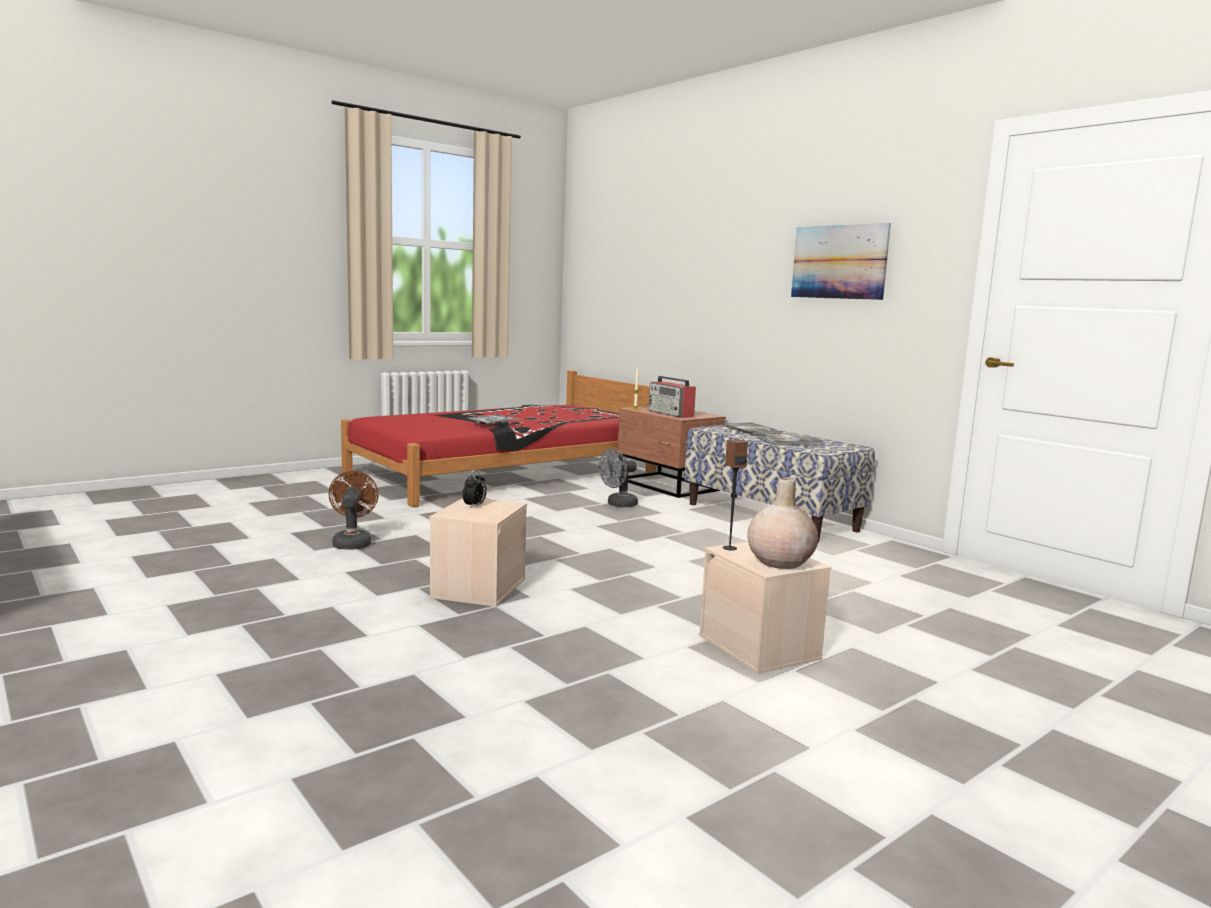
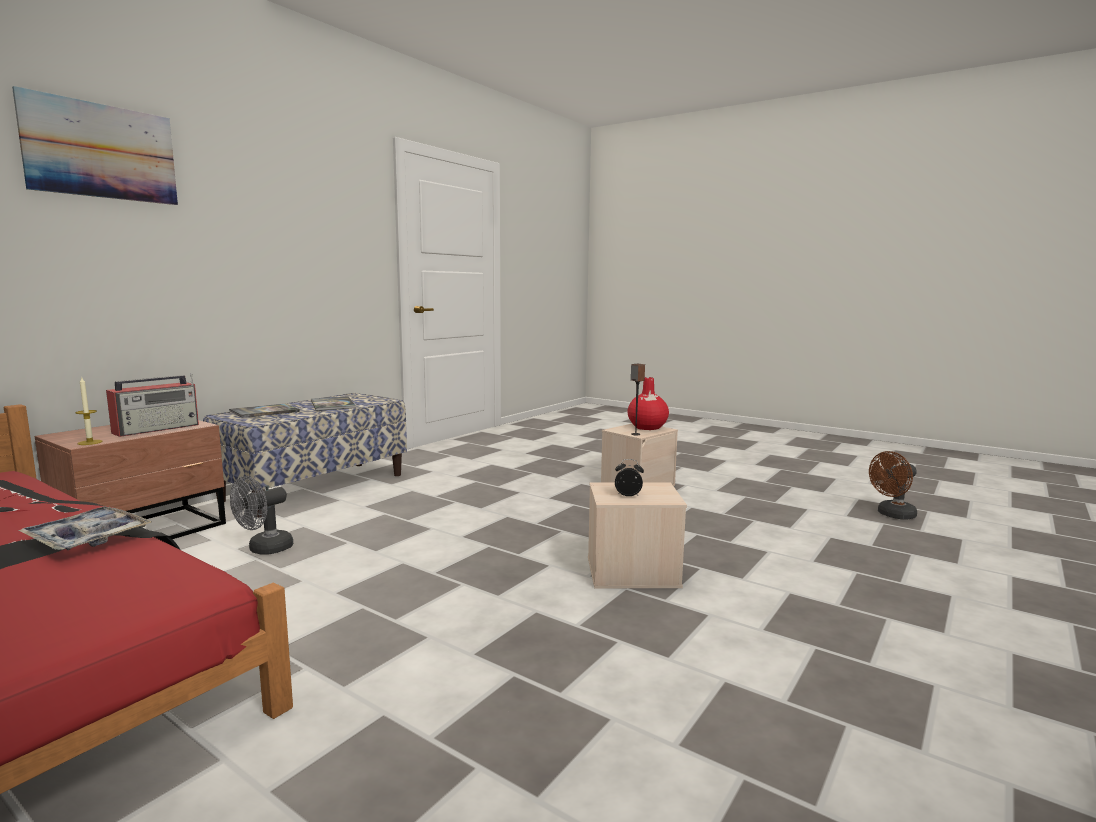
camera: 105 degrees left, 0 degrees up
brown fan [328,471,379,549] -> brown fan moved to [869,451,917,519]
grey fan [599,449,638,507] -> grey fan turned 90 degrees clockwise [230,476,293,555]
beige vase [747,477,818,569] -> red vase [627,377,669,430]
picture [791,223,891,300] -> picture moved to [12,86,178,205]

